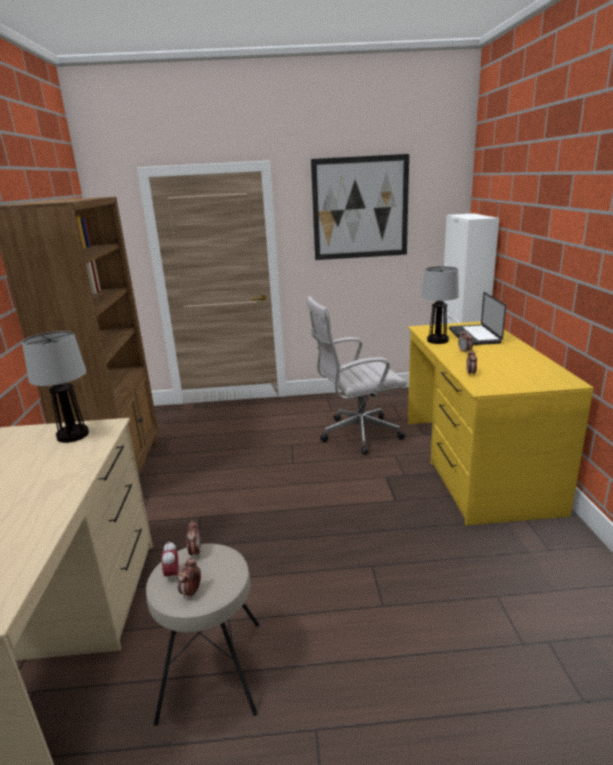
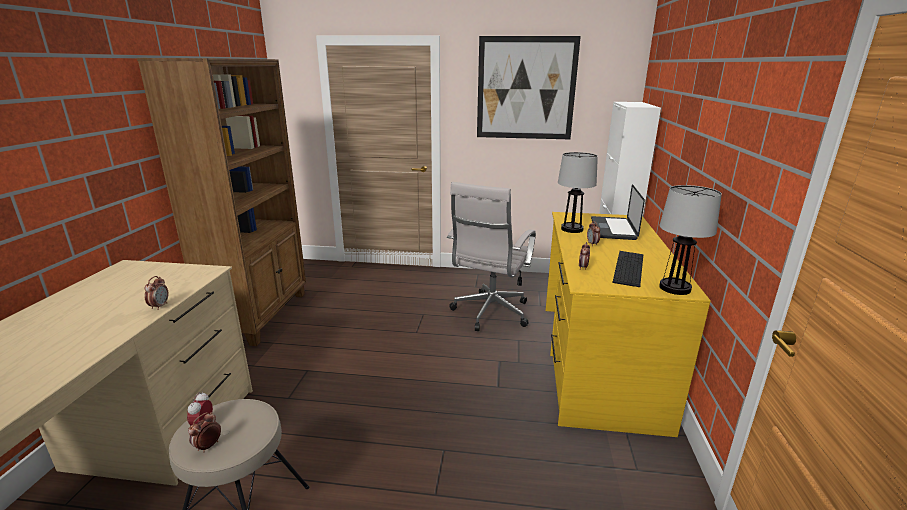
camera: 10 degrees right, 0 degrees up
table lamp [22,331,89,443] -> table lamp moved to [659,185,722,295]
alarm clock [187,521,201,558] -> alarm clock moved to [144,276,169,310]
white office chair [307,296,407,455] -> white office chair turned 60 degrees counterclockwise [447,182,536,331]
none -> keyboard [612,251,643,287]

